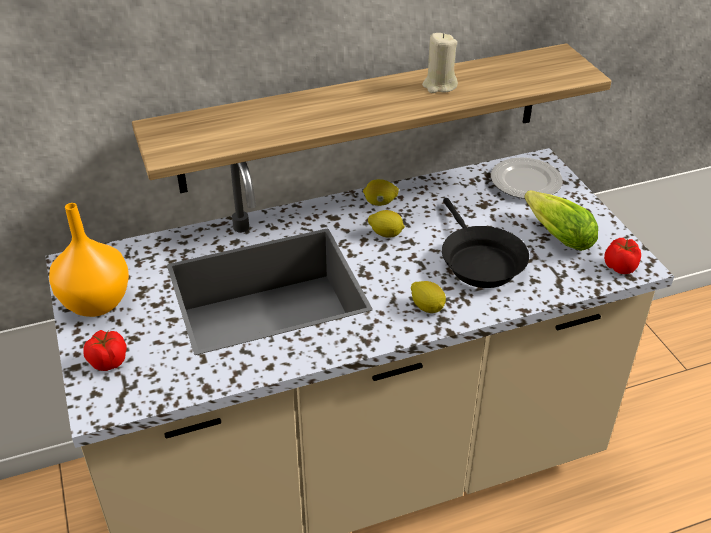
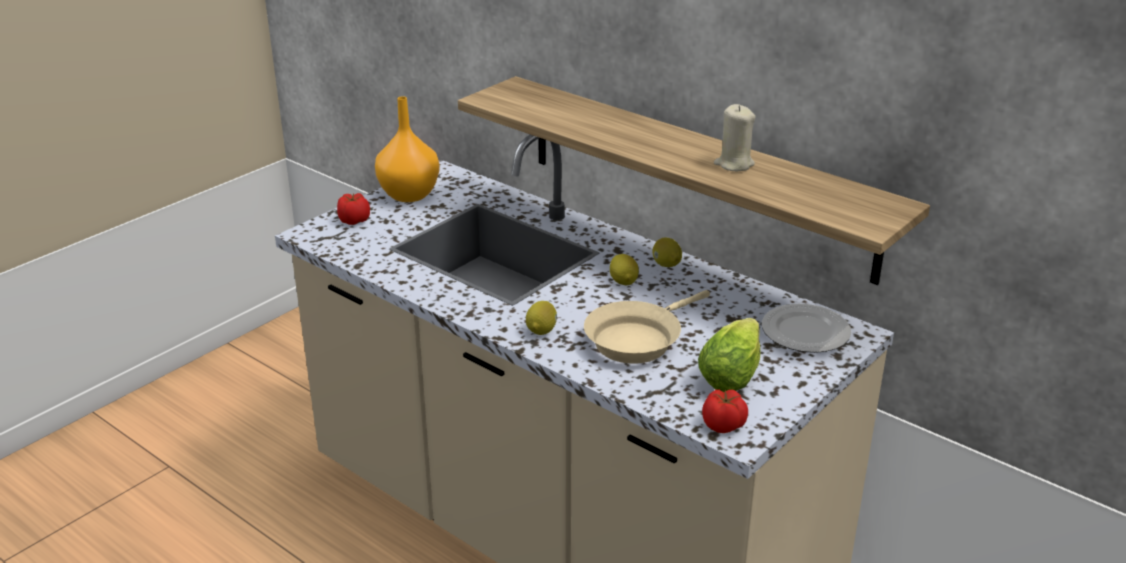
camera: 60 degrees right, 10 degrees down
black frying pan [442,198,529,288] -> beige frying pan [584,290,710,364]

